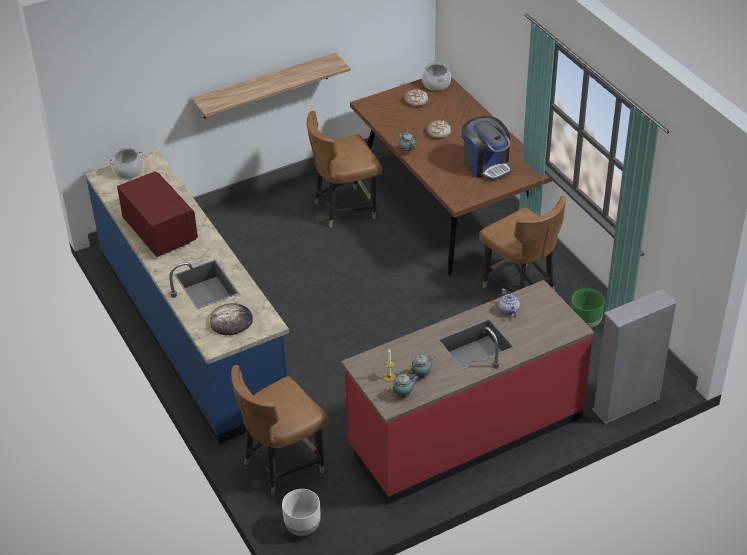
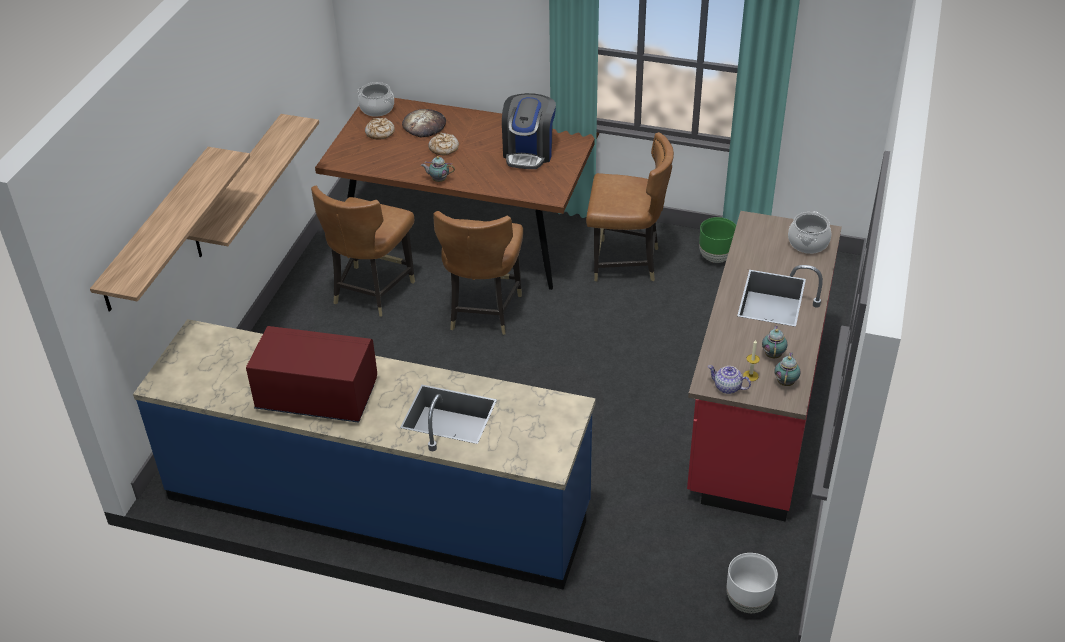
camera: 45 degrees left, 0 degrees up
cooking pot [109,147,144,179] -> cooking pot moved to [788,211,831,254]
bread [210,303,253,335] -> bread moved to [402,109,446,137]
brown chair [231,365,329,495] -> brown chair moved to [433,211,523,335]
coffee machine [462,116,512,181] -> coffee machine turned 90 degrees clockwise [502,93,556,169]
teapot [498,289,520,317] -> teapot moved to [708,365,751,394]
grey bookcase [592,289,677,424] -> none
none -> shelf [90,147,250,312]

